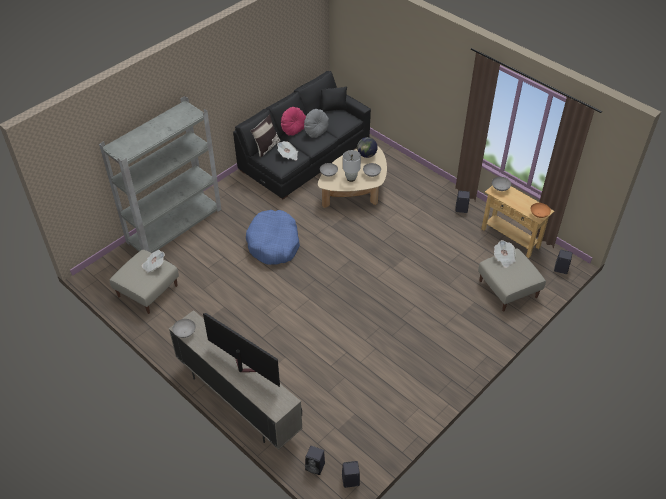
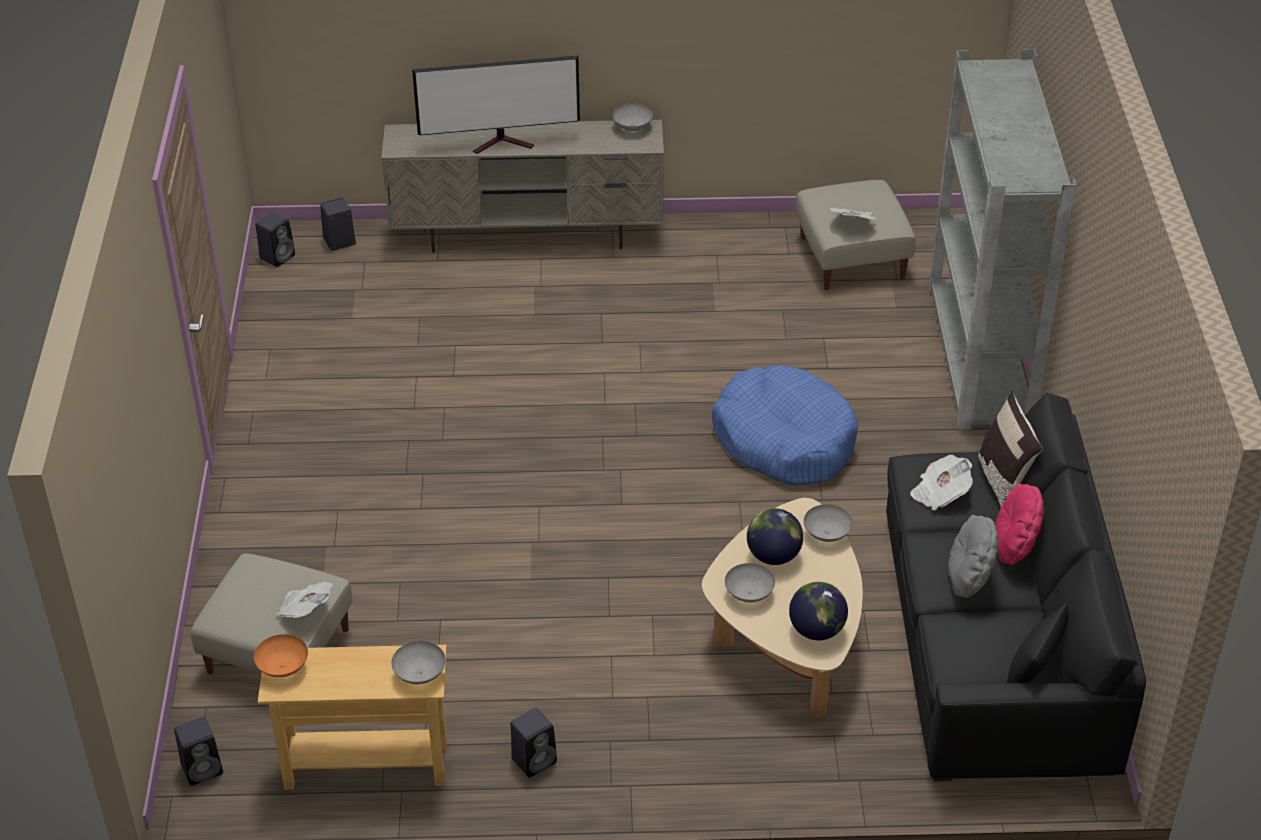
camera: 135 degrees right, 5 degrees down
white table lamp [343,150,361,182] -> globe [747,508,803,565]

